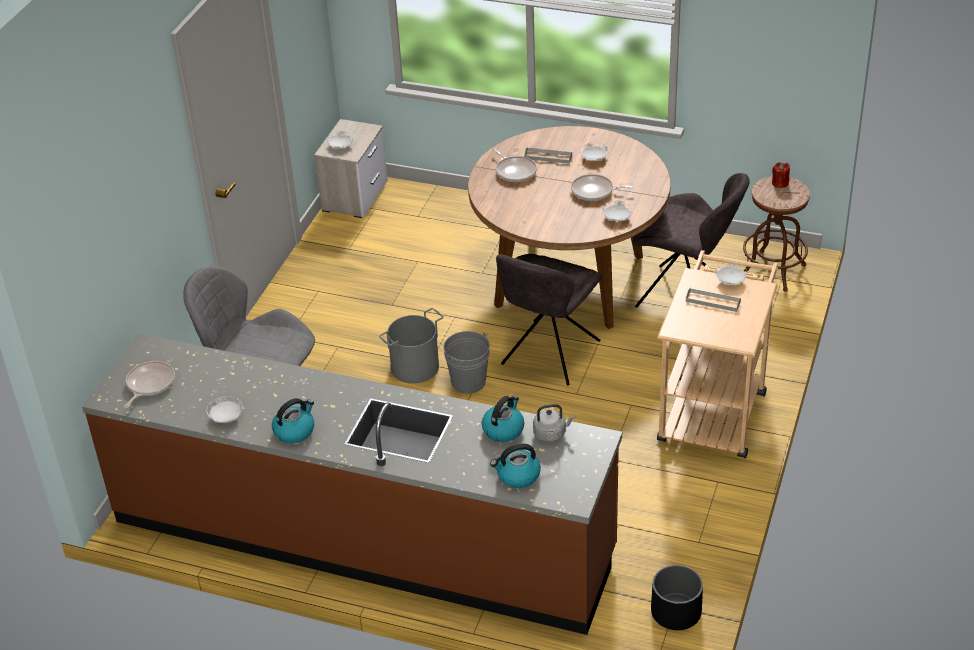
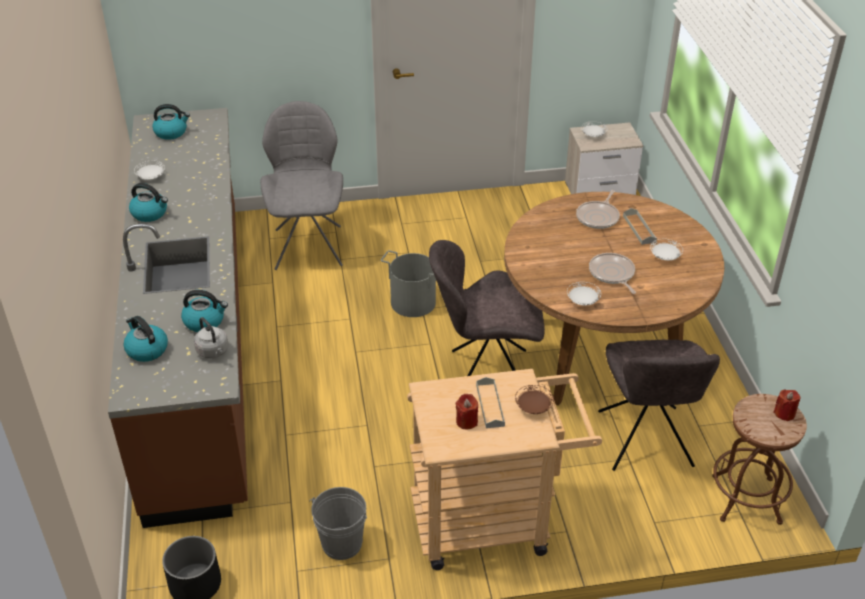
camera: 60 degrees right, 0 degrees up
frying pan [124,361,175,408] -> kettle [152,104,190,140]
grey bucket [444,331,490,394] -> grey bucket moved to [309,487,367,560]
white plate [715,262,748,284] -> brown plate [515,385,554,414]
none -> red candle [456,394,478,429]

